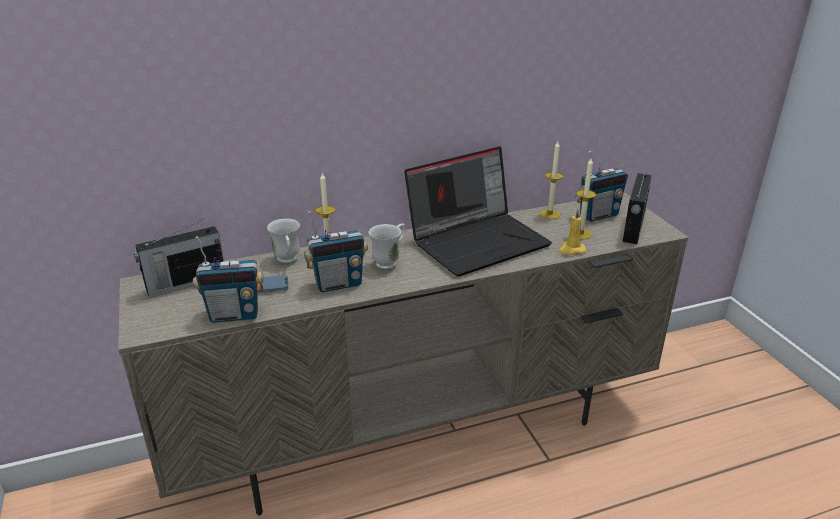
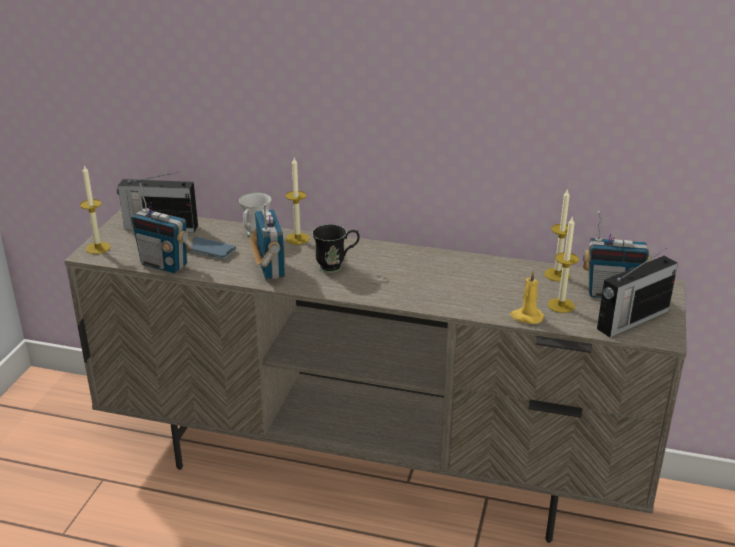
camera: 35 degrees right, 0 degrees up
radio [304,211,368,292] -> radio turned 120 degrees counterclockwise [250,203,286,280]
white mug [368,224,406,270] -> black mug [312,224,360,273]
laptop [404,146,552,277] -> none
none -> candle [80,165,111,254]

